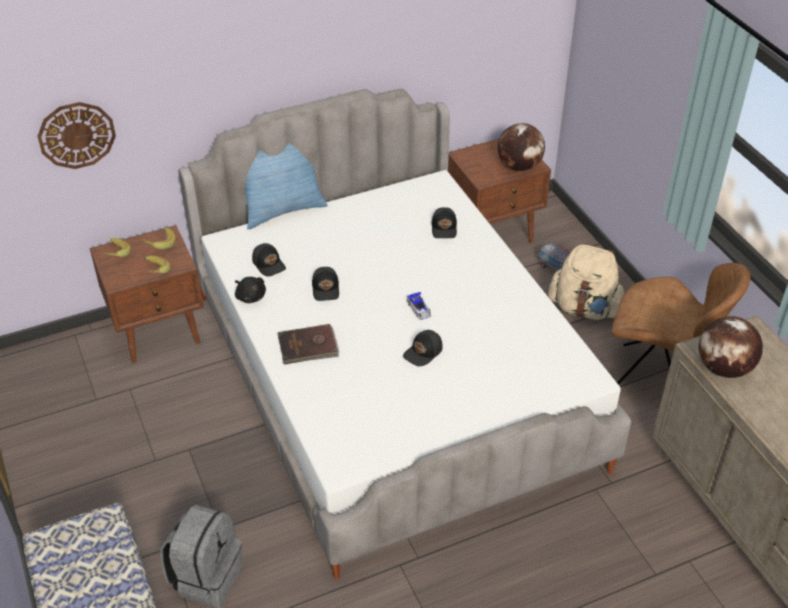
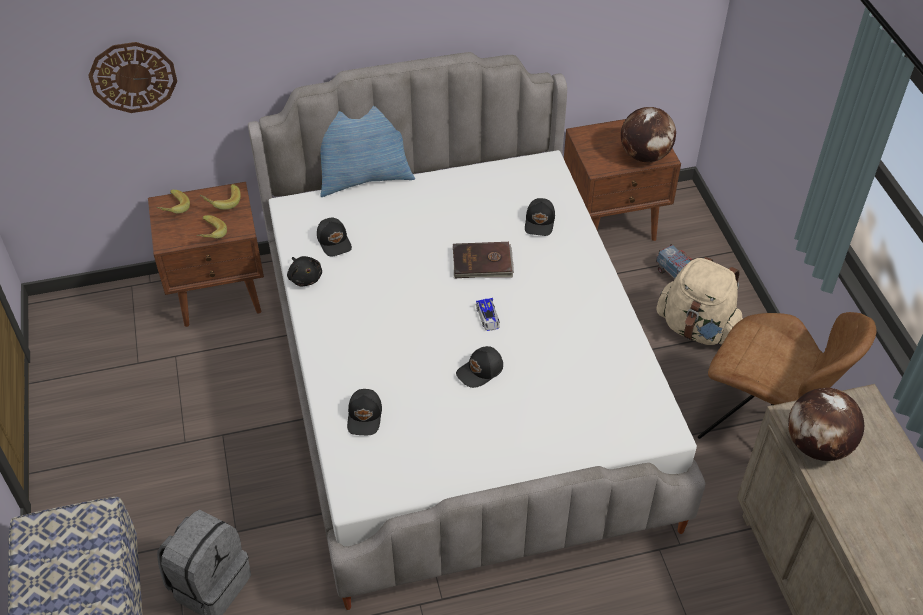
camera: 10 degrees right, 5 degrees up
brown book [278,324,339,364] -> brown book moved to [453,242,514,278]
black cap [312,267,339,301] -> black cap moved to [347,389,382,435]

